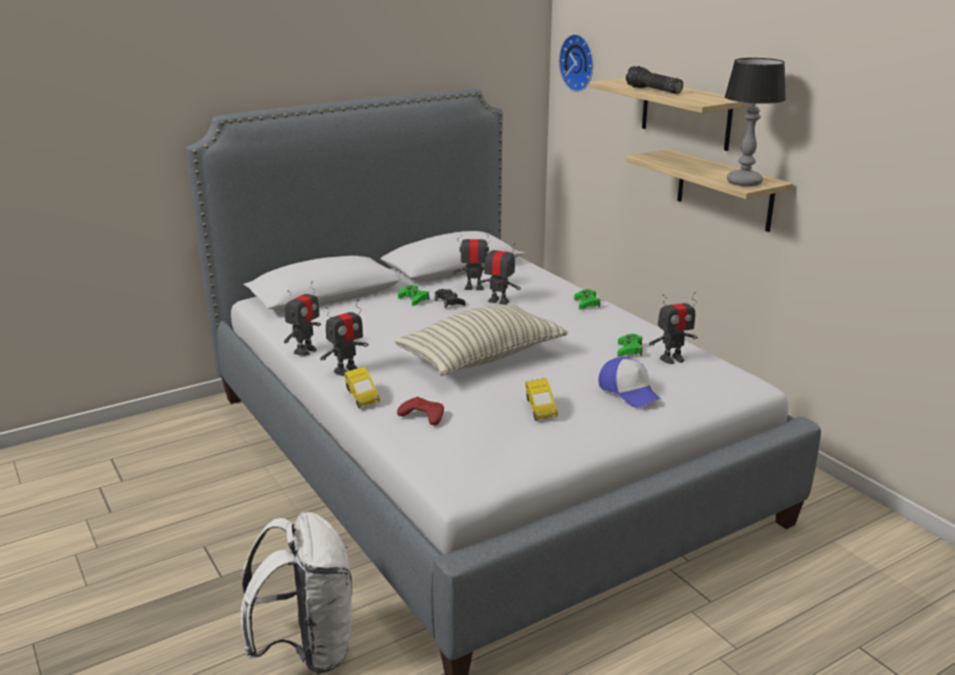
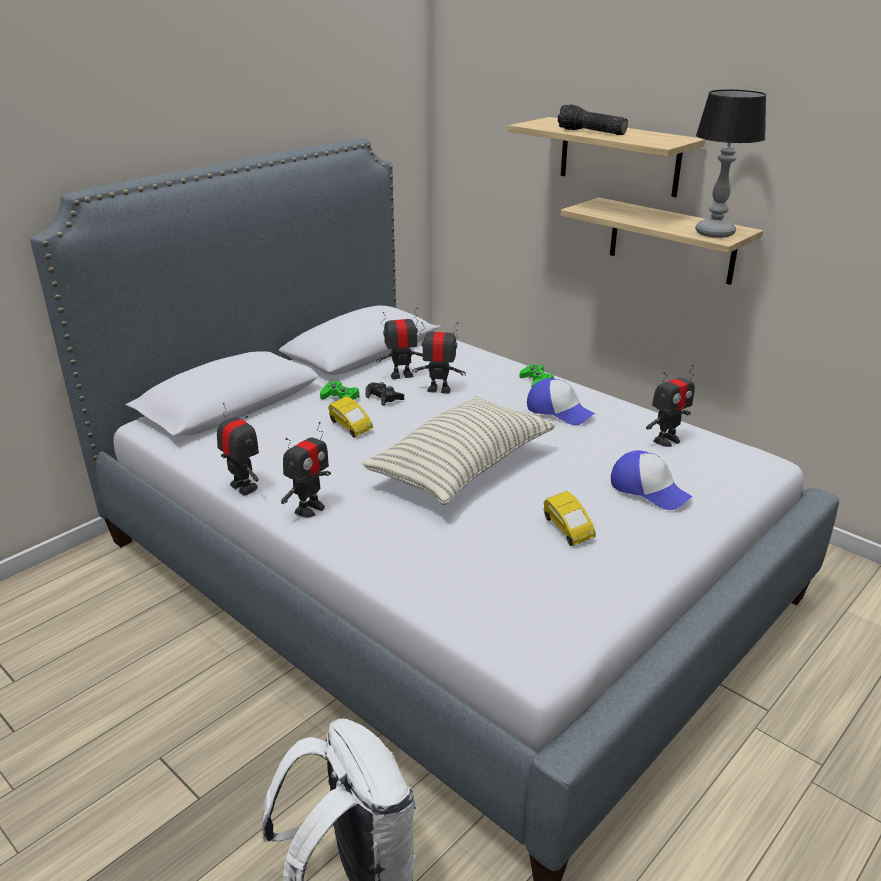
camera: 15 degrees left, 5 degrees up
toy robot [284,281,321,356] -> toy robot turned 60 degrees counterclockwise [217,403,259,496]
yellow toy car [344,366,380,408] -> yellow toy car moved to [328,396,373,438]
red game controller [397,397,444,425] -> none
wall clock [559,34,594,92] -> none
green game controller [617,334,642,357] -> none
none -> cap [527,378,595,425]

